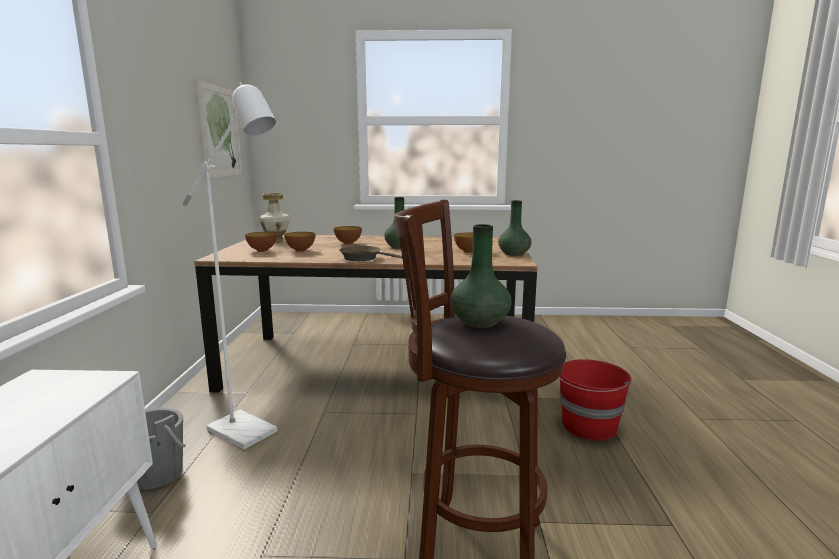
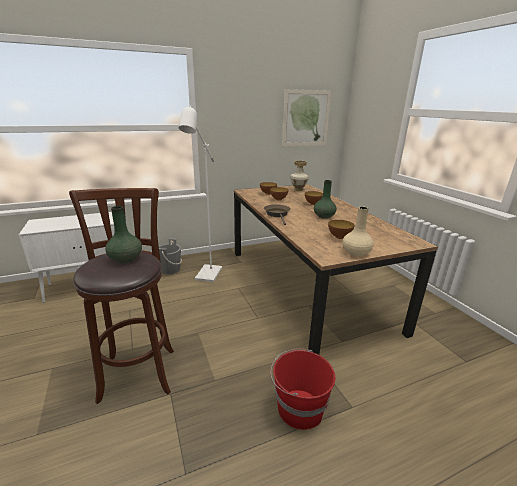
camera: 65 degrees right, 10 degrees up
green vase [498,200,531,256] -> beige vase [343,206,374,257]

